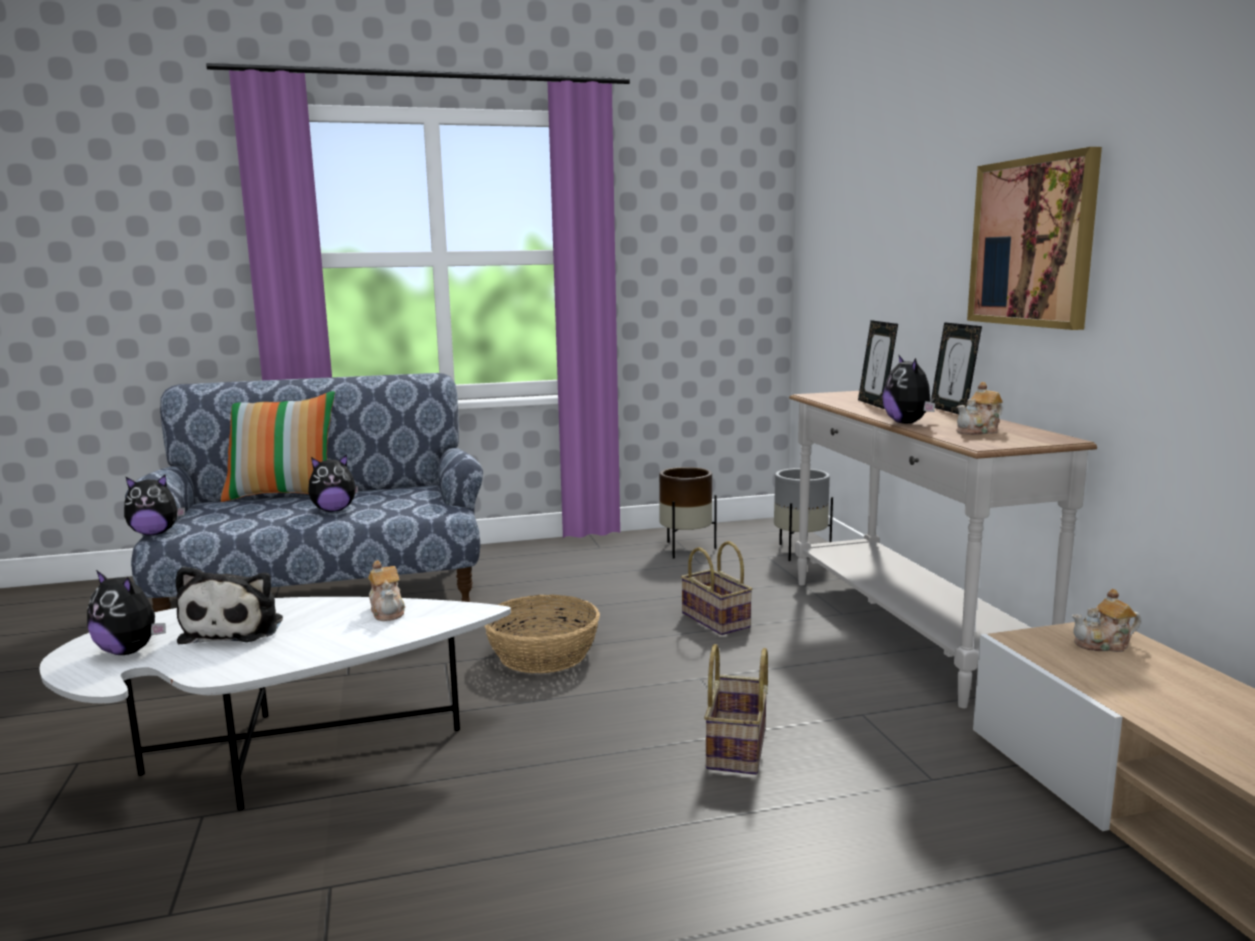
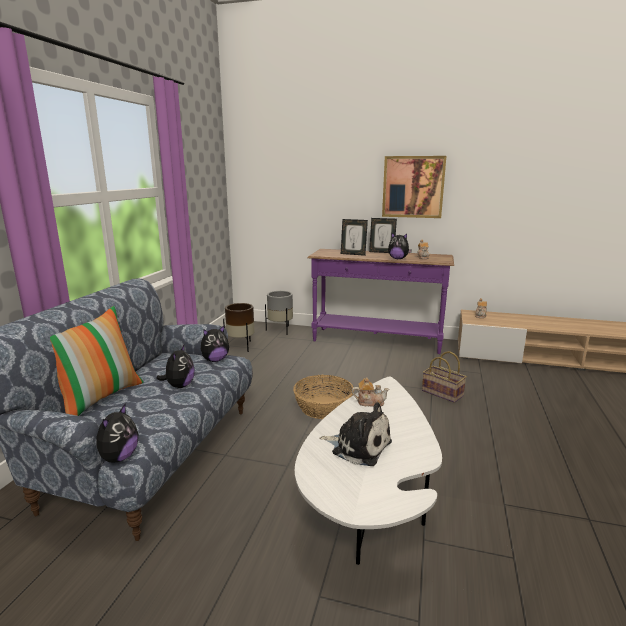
camera: 60 degrees left, 5 degrees up
plush toy [87,570,166,655] -> plush toy moved to [201,326,229,362]
basket [681,541,752,635] -> none
white console table [789,391,1097,708] -> purple console table [307,249,454,354]

